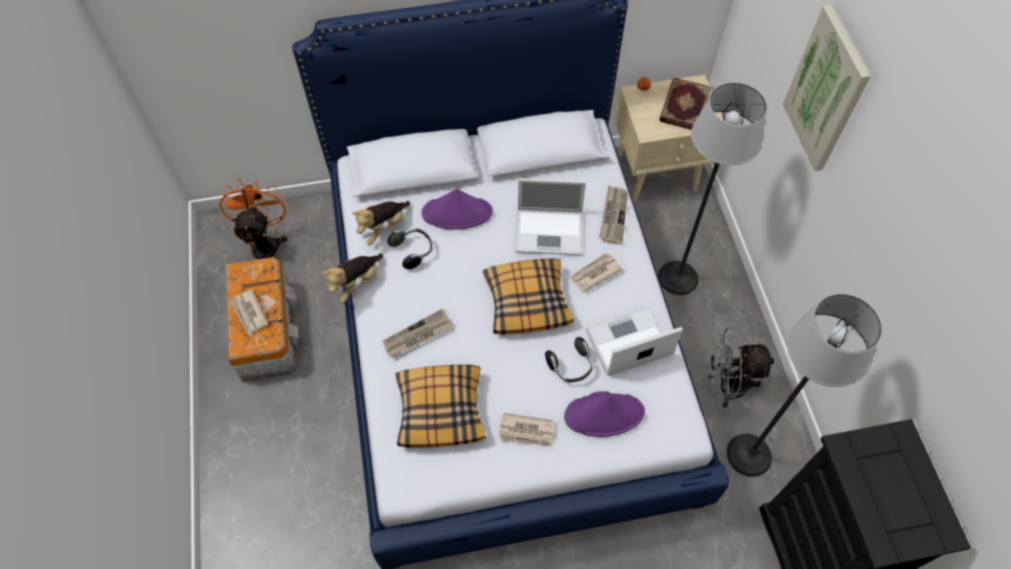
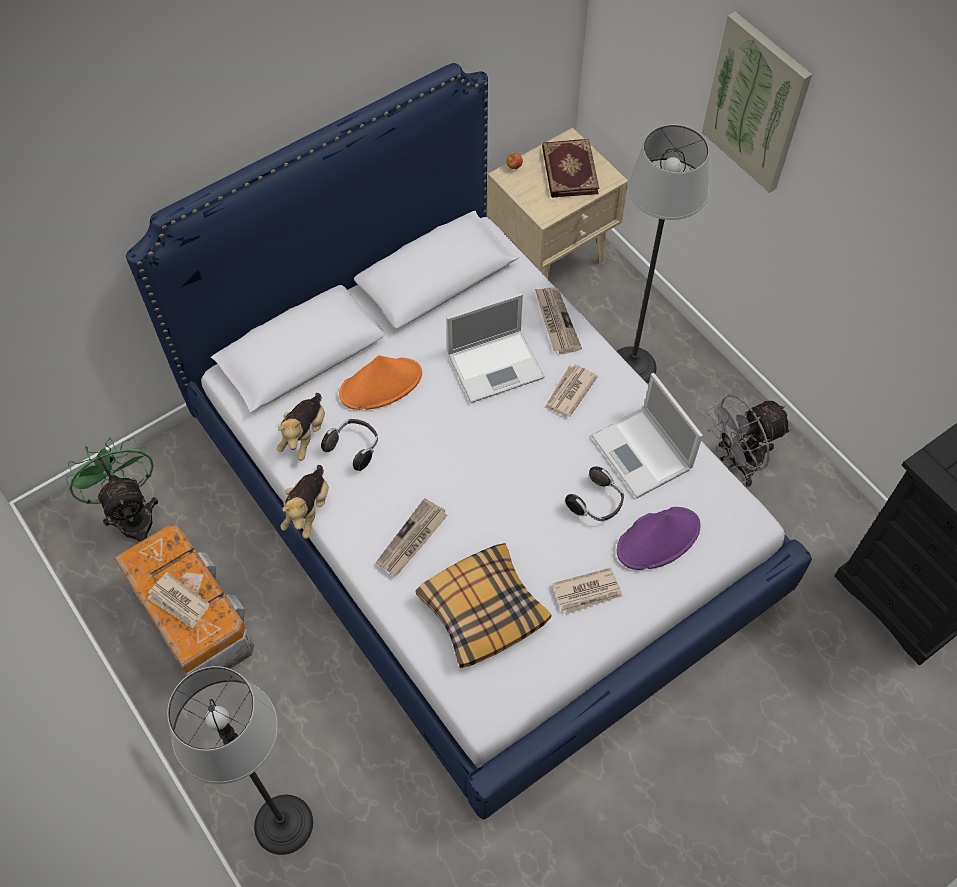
camera: 25 degrees left, 0 degrees up
orange fan [220,179,287,259] -> green fan [66,437,158,542]
purple hat [422,188,493,230] -> orange hat [339,355,422,410]
pillow [483,258,574,335] -> none
laptop [586,307,683,376] -> laptop turned 75 degrees counterclockwise [591,373,703,498]
floor lamp [727,294,882,477] -> floor lamp moved to [167,666,313,855]

